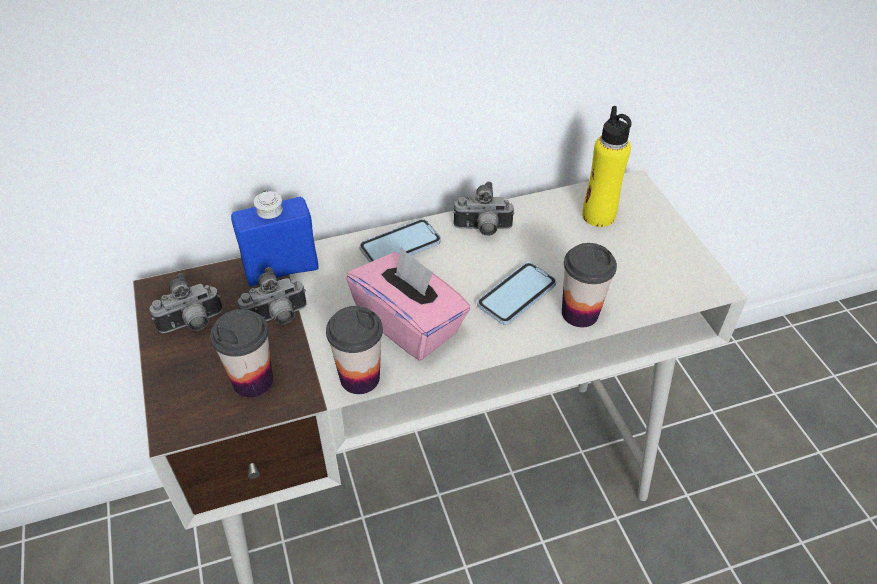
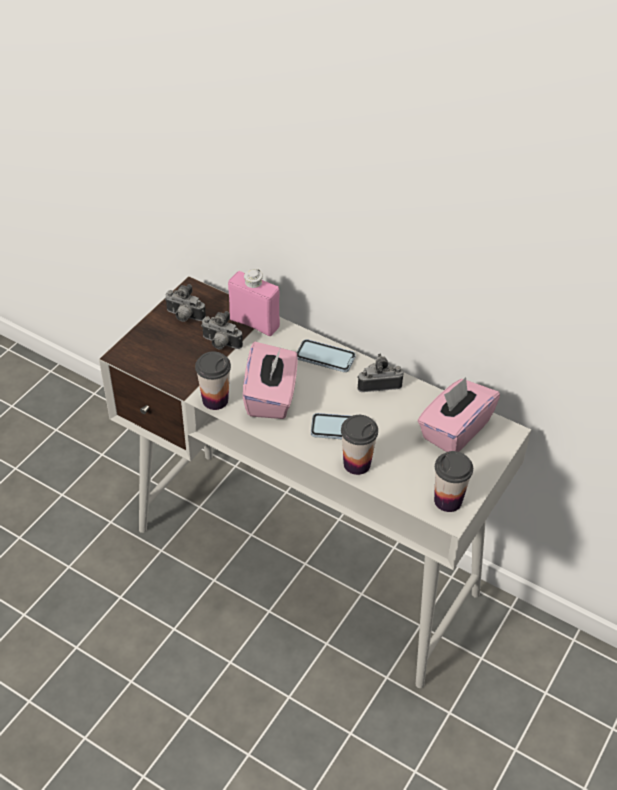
camera: 50 degrees right, 0 degrees up
cup [210,309,273,398] -> cup moved to [434,451,473,512]
blue bottle [231,191,319,286] -> pink bottle [228,270,280,336]
camera [453,182,515,236] -> camera turned 120 degrees clockwise [357,353,404,392]
yellow bottle [582,106,632,227] -> pink tissue box [417,377,500,452]

